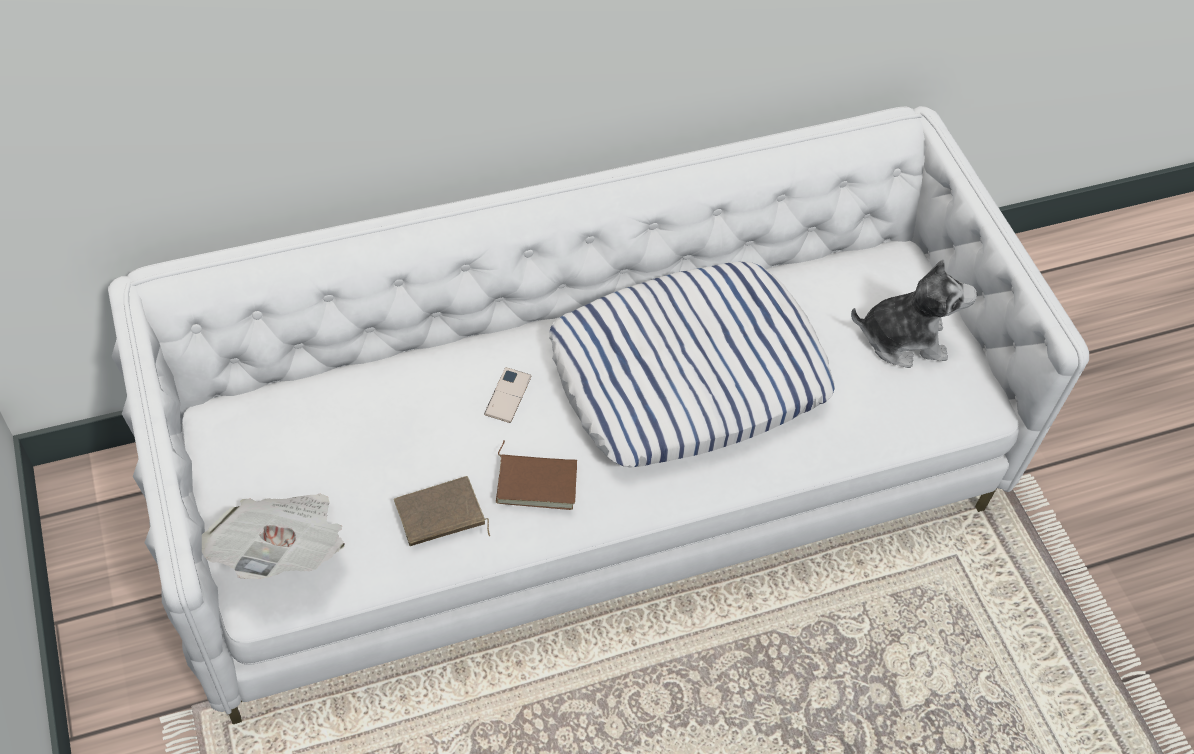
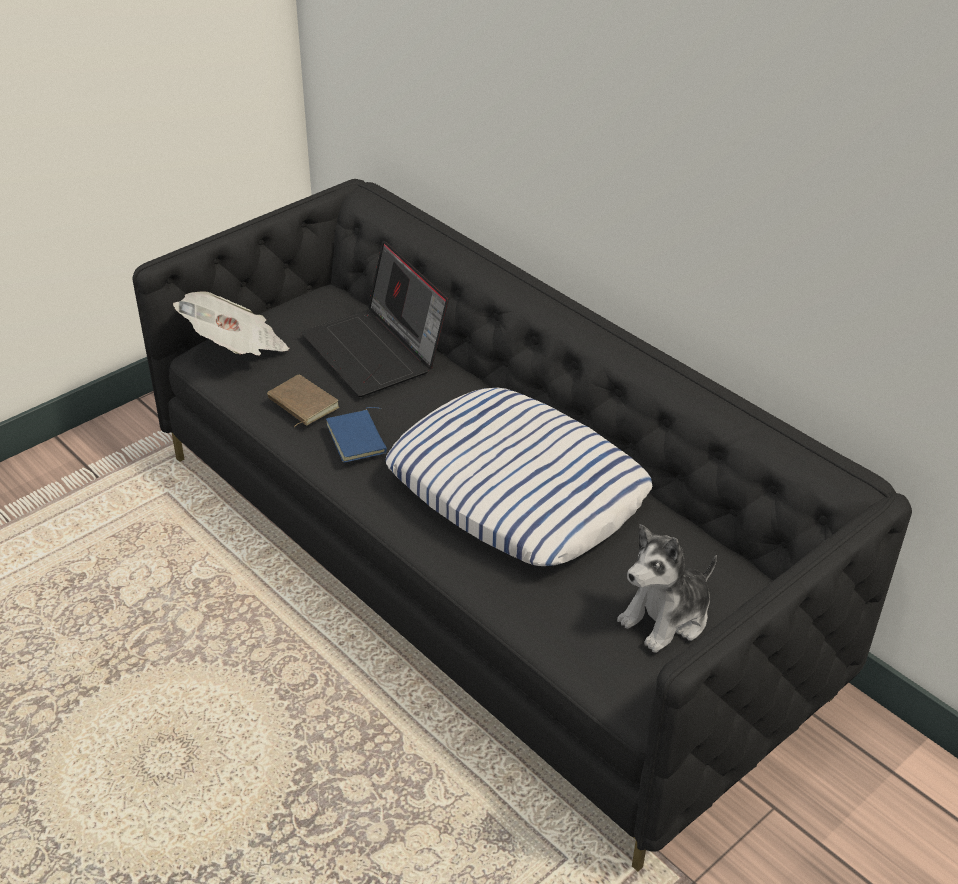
camera: 70 degrees right, 15 degrees down
white sofa [108,106,1089,724] -> black sofa [133,179,912,871]
phone [484,367,531,423] -> none
brown book [495,440,577,510] -> blue book [326,407,387,463]
plush toy [851,260,977,368] -> plush toy turned 75 degrees clockwise [617,525,717,653]
none -> laptop [301,240,449,397]

